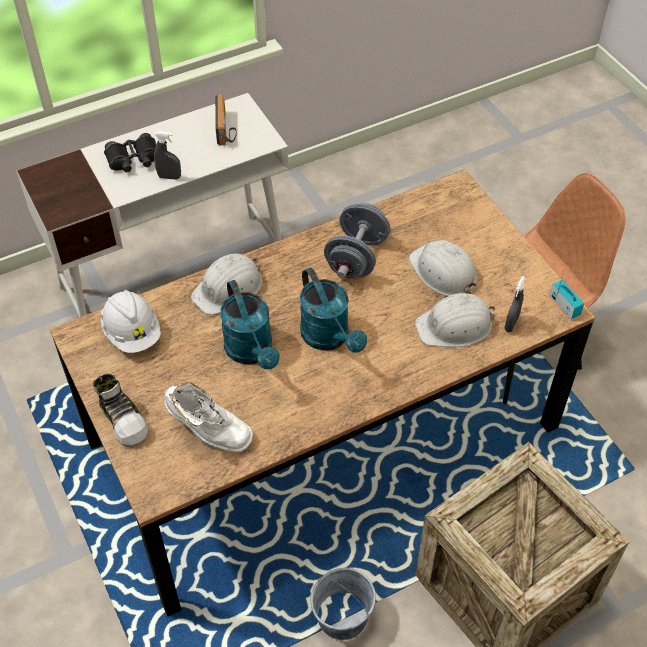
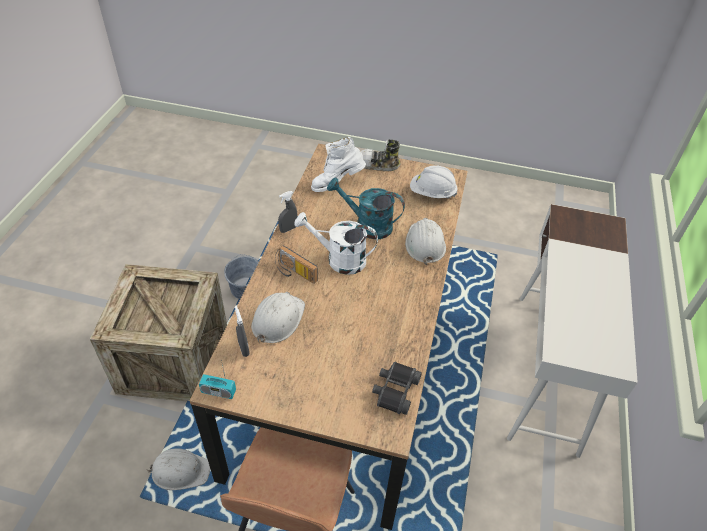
camera: 130 degrees right, 5 degrees down
black binoculars [104,133,156,172] -> black binoculars moved to [372,362,422,415]
grey spray bottle [154,131,181,180] -> grey spray bottle moved to [278,191,298,233]
radio [215,94,237,145] -> radio moved to [275,246,318,284]
turquoise watering can [300,268,367,353] -> white watering can [294,212,378,275]
grey dumbbell [324,203,390,279] -> none
white hard hat [408,240,477,296] -> white hard hat moved to [147,448,210,490]

